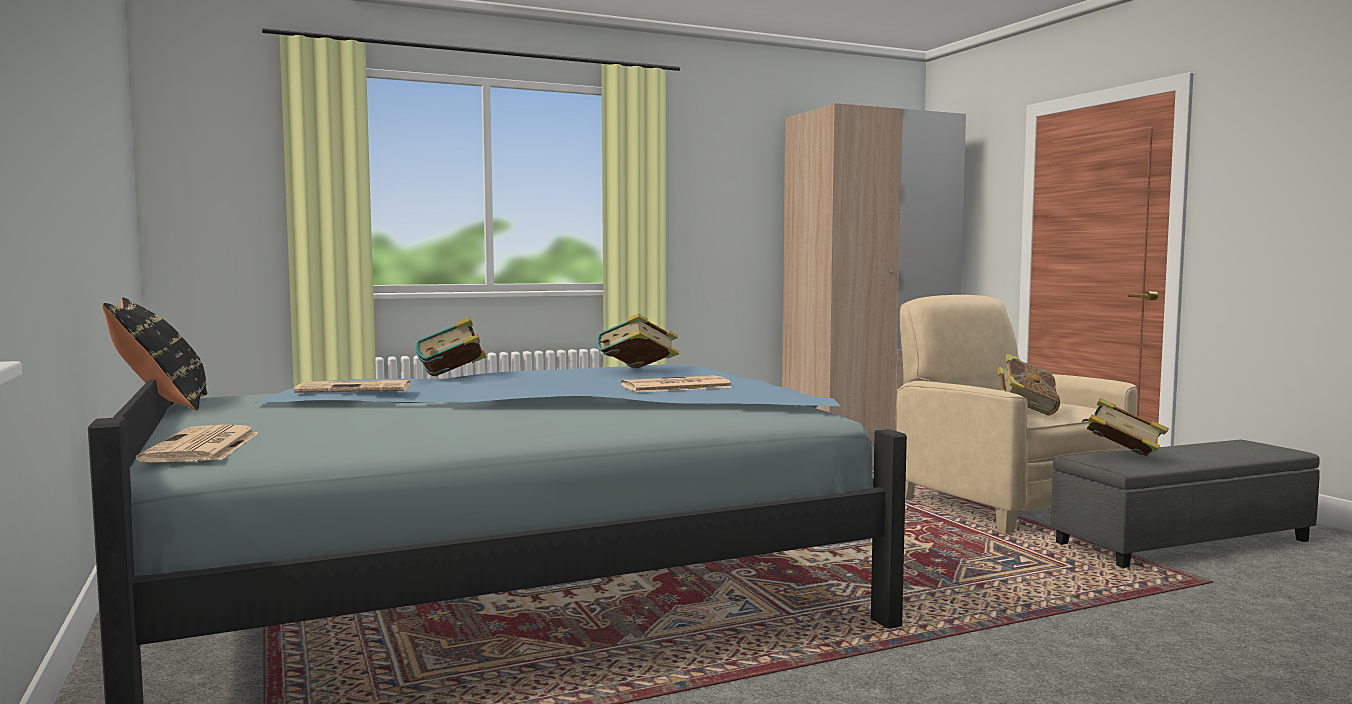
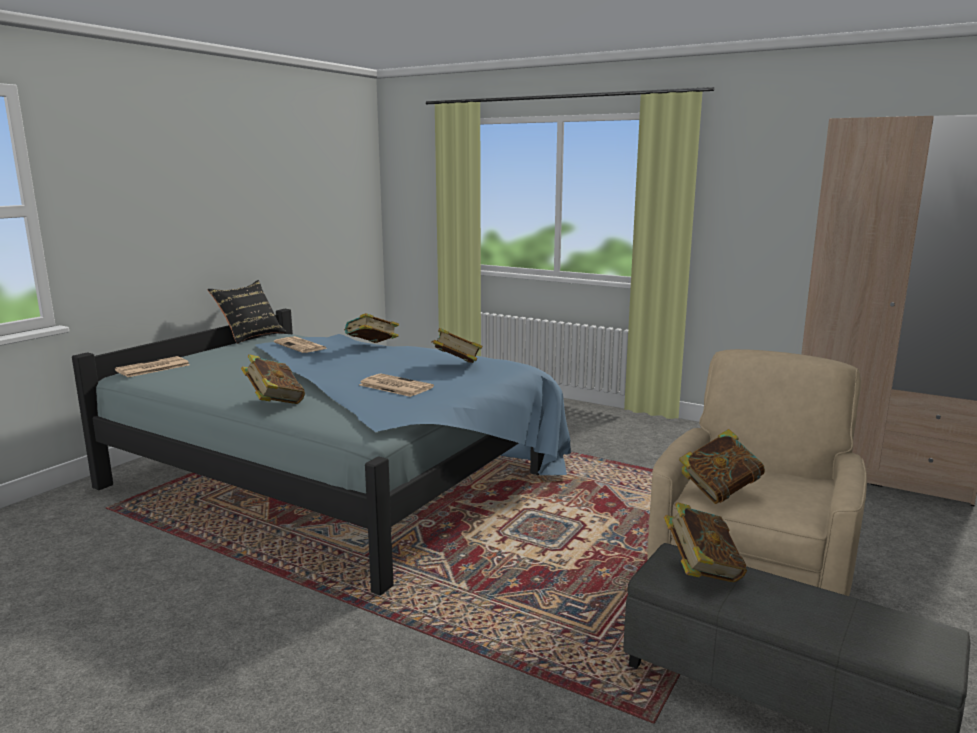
camera: 55 degrees right, 10 degrees up
none -> book [241,354,305,404]

